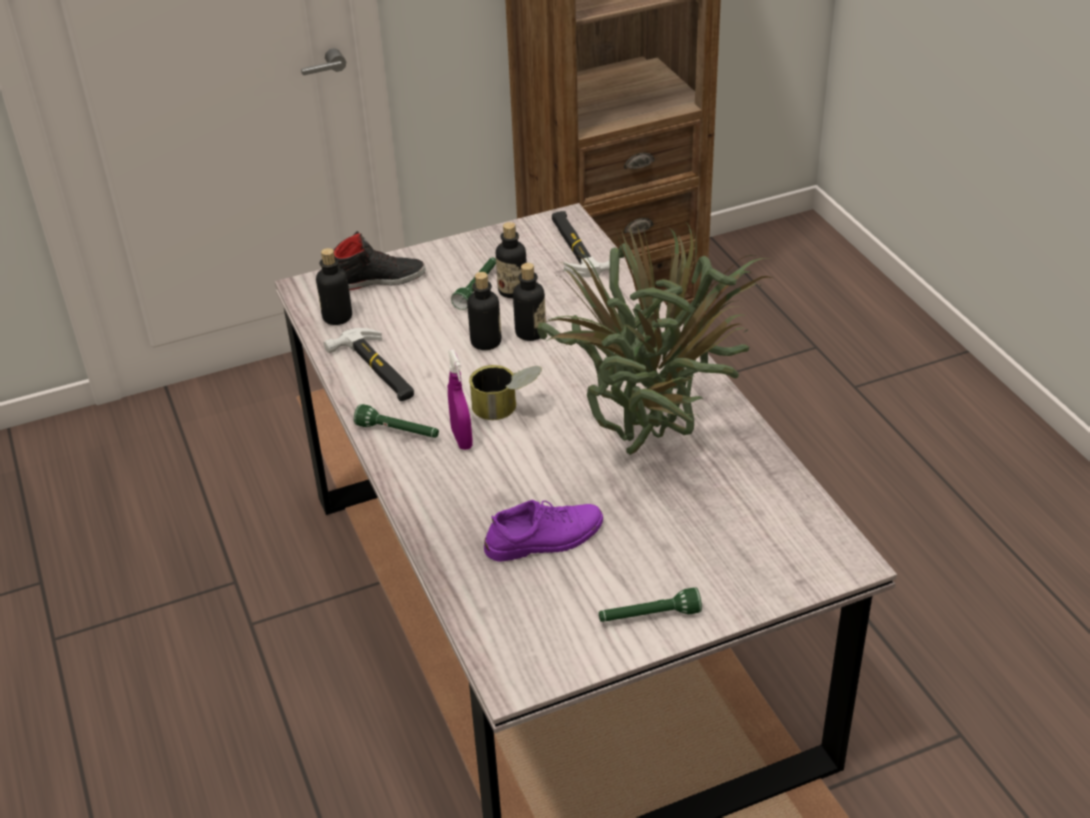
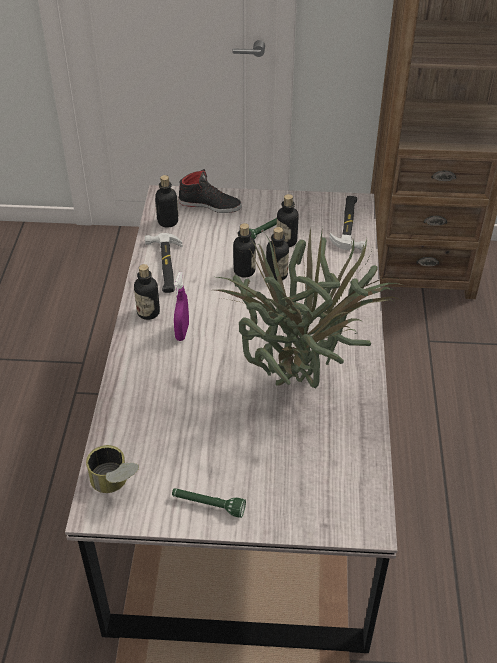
camera: 25 degrees right, 5 degrees up
green flashlight [354,404,439,438] -> bottle [134,264,160,320]
can [469,365,542,420] -> can moved to [86,445,139,493]
purple shoe [484,500,603,562] -> none

